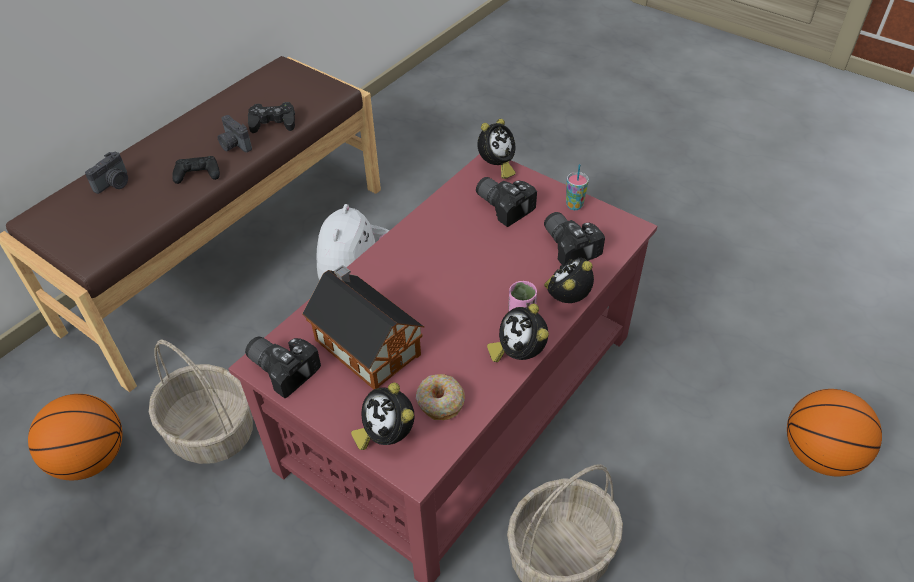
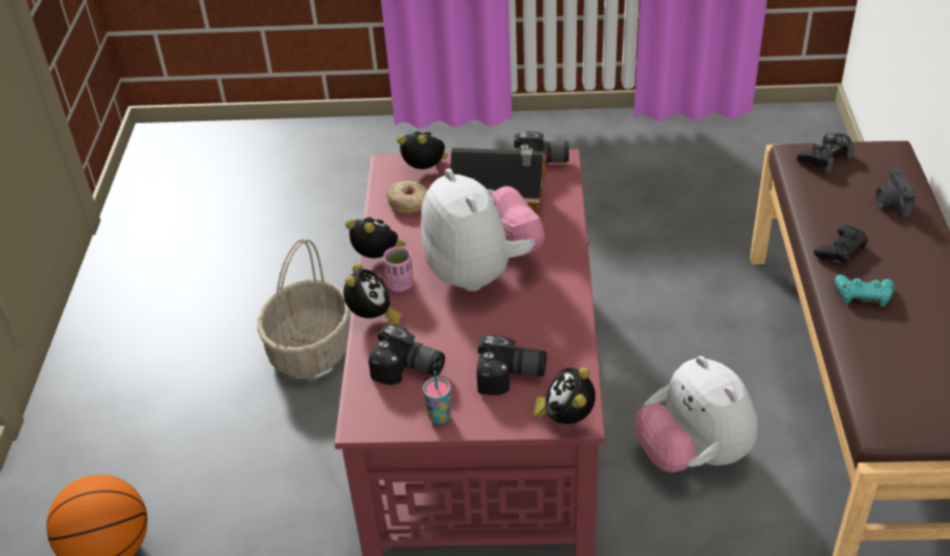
camera: 145 degrees right, 5 degrees down
basketball [28,394,122,480] -> none
basket [149,340,253,464] -> none
camera [218,115,252,152] -> turquoise game controller [835,275,894,307]
black game controller [248,102,295,133] -> black game controller moved to [797,133,854,174]
none -> plush toy [421,168,544,291]

